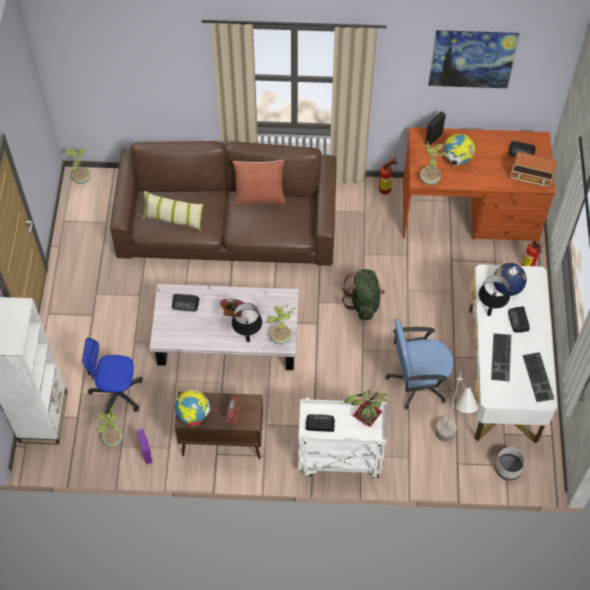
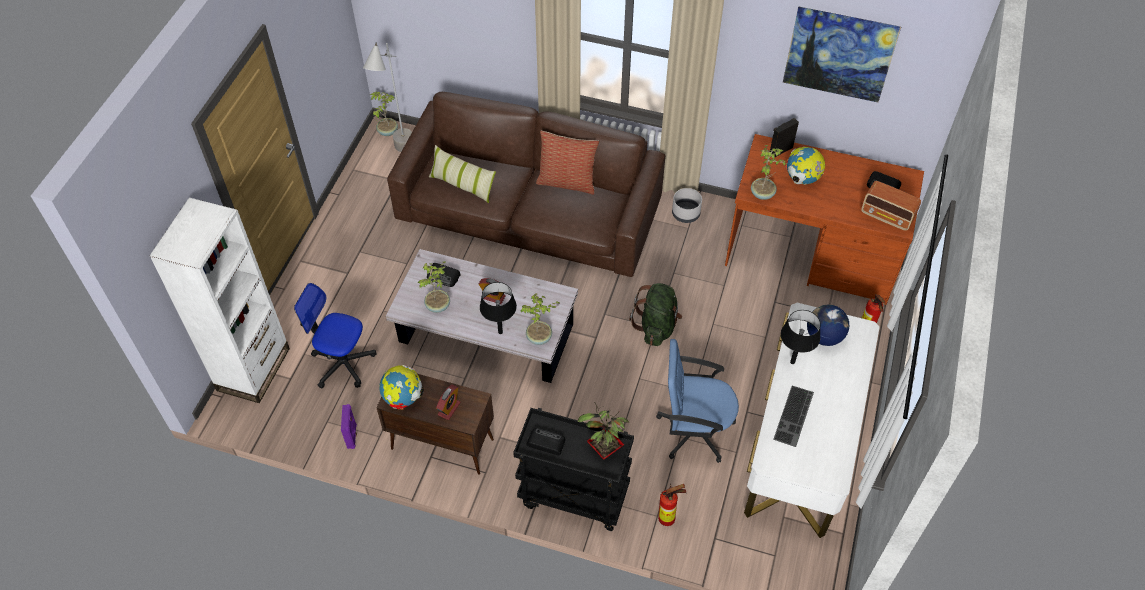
camera: 15 degrees right, 5 degrees down
potted plant [96,405,123,447] -> potted plant moved to [418,261,450,313]
white cart [298,398,387,478] -> black cart [513,408,634,531]
fire extinguisher [379,157,398,194] -> fire extinguisher moved to [658,484,686,526]
grey floor lamp [435,371,478,442] -> grey floor lamp moved to [363,43,412,152]
grey planter [495,447,526,481] -> grey planter moved to [672,188,702,223]
radio [508,306,530,333] -> none
keyboard [522,352,554,402] -> none

